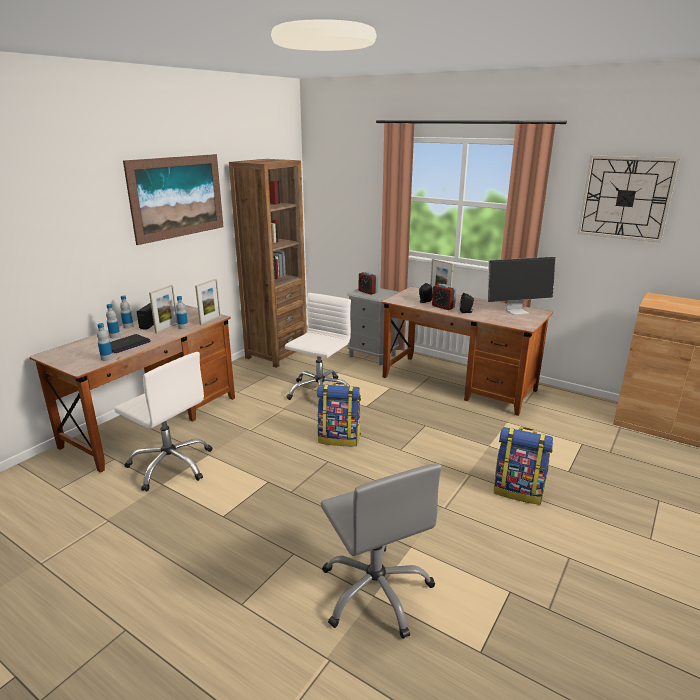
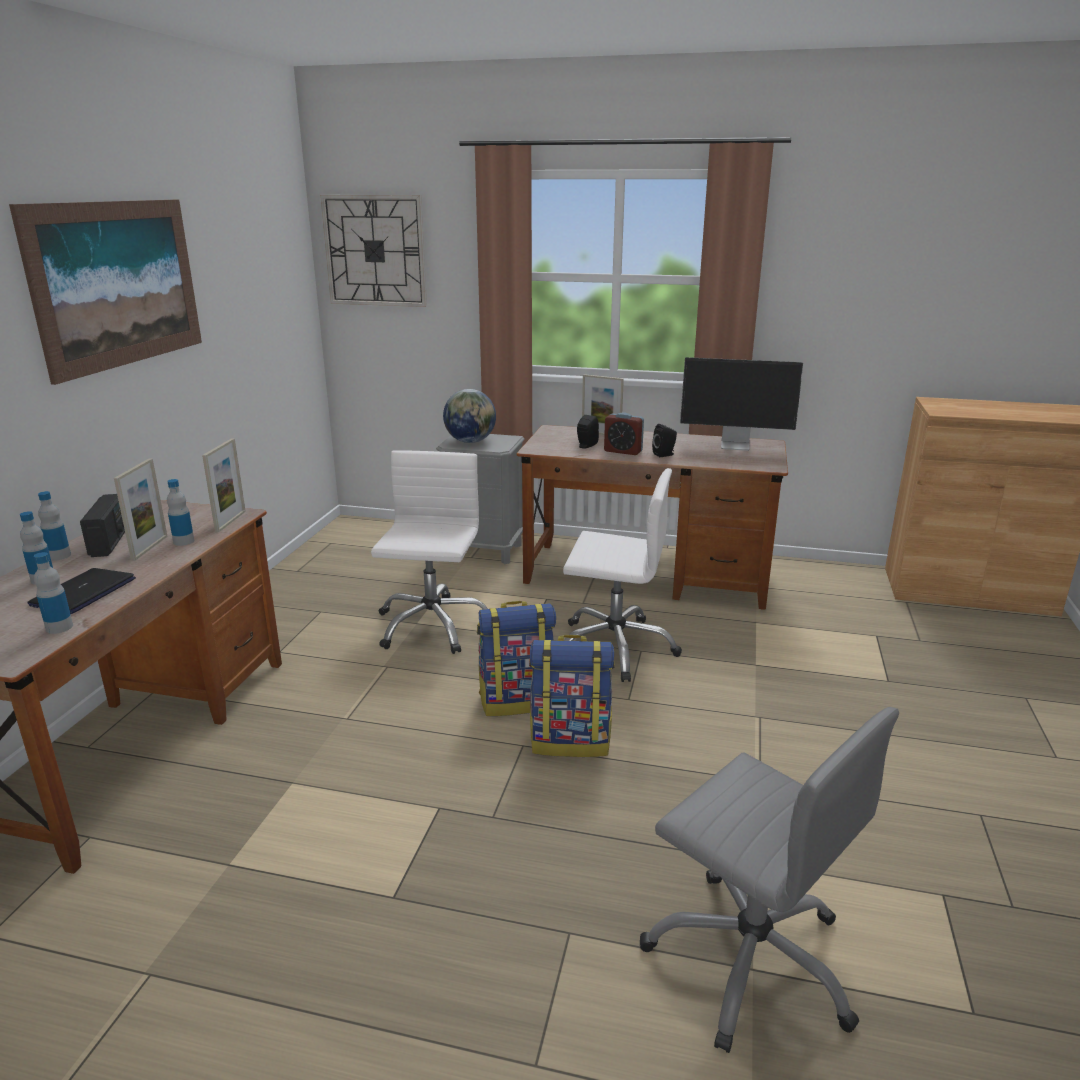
camera: 20 degrees left, 0 degrees up
white office chair [114,352,212,492] -> white office chair moved to [563,468,682,682]
brown bookcase [229,159,307,368] -> none
alarm clock [359,272,378,295] -> globe [443,389,496,443]
monitor [487,257,556,315] -> monitor turned 45 degrees clockwise [680,357,803,451]
backpack [494,427,553,505] -> backpack moved to [529,635,615,757]
wall clock [578,155,680,243] -> wall clock moved to [320,195,427,307]

